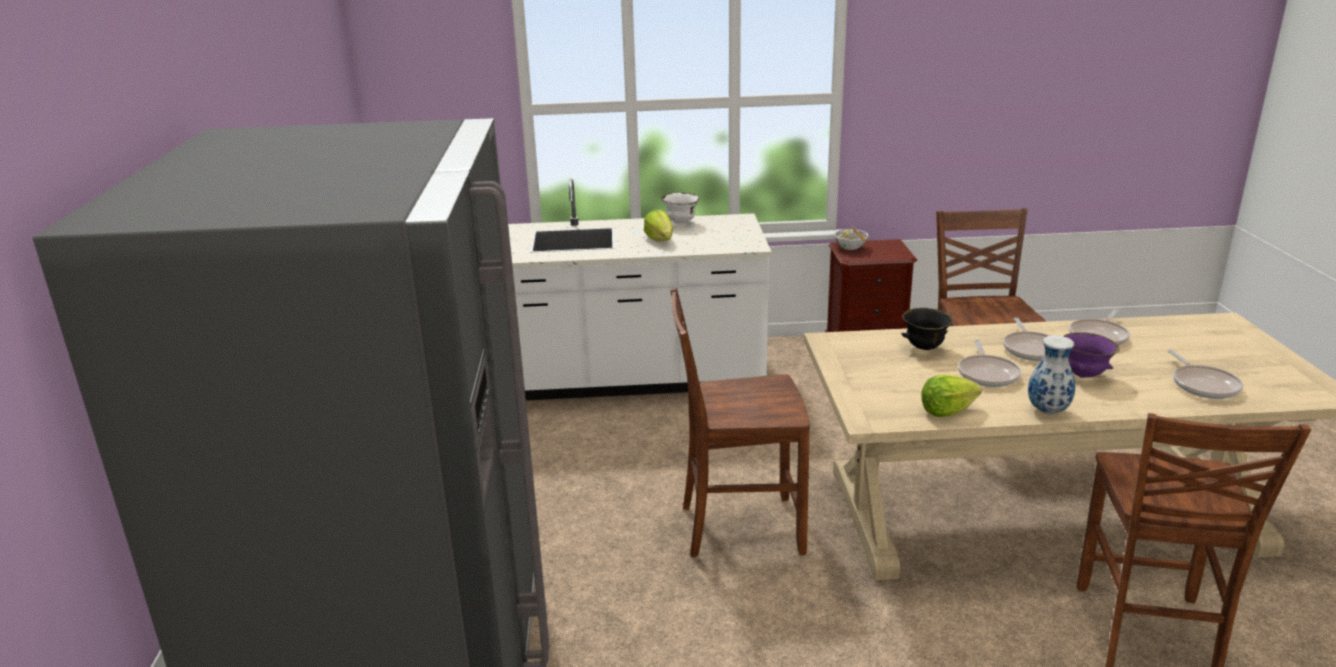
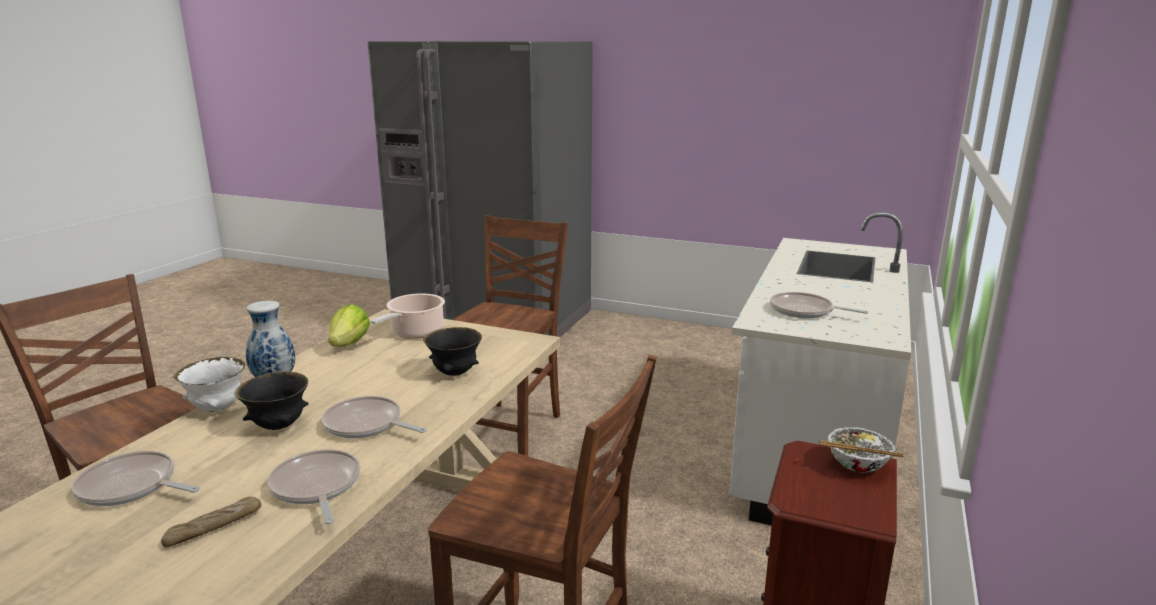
camera: 115 degrees right, 5 degrees down
lettuce [644,210,673,242] -> none
white bowl [662,192,700,224] -> white bowl moved to [173,357,245,412]
frying pan [958,340,1021,387] -> frying pan moved to [770,292,869,319]
purple bowl [1063,332,1120,378] -> black bowl [234,372,309,430]
none -> bread [161,497,261,548]
none -> cooking pot [371,293,445,339]

